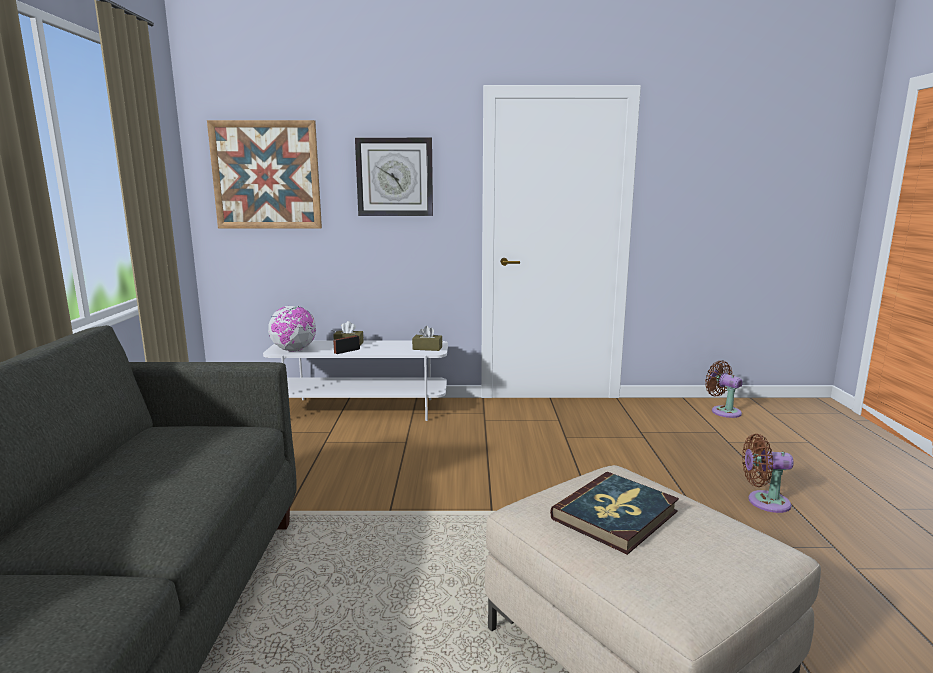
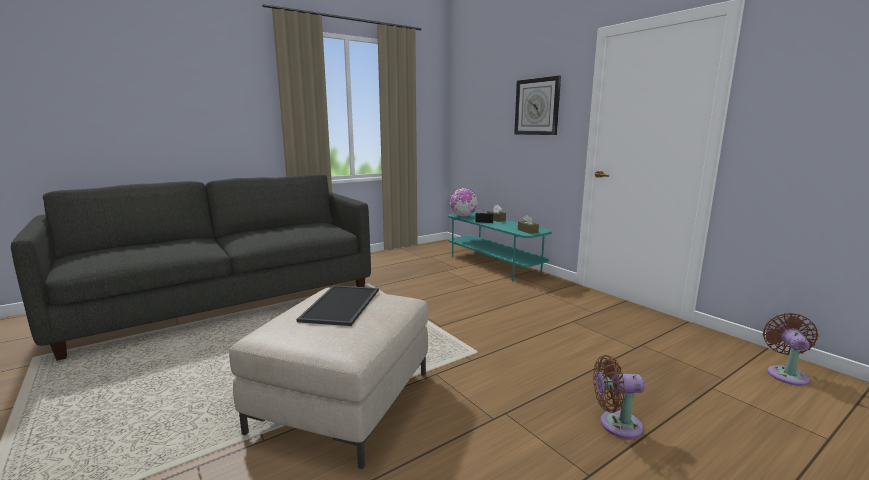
camera: 55 degrees right, 0 degrees up
picture [207,120,322,229] -> none
white tv stand [263,341,448,421] -> turquoise tv stand [448,212,552,281]
book [550,472,679,555] -> tray [296,285,379,326]
brown fan [742,434,793,513] -> brown fan turned 60 degrees counterclockwise [593,355,645,439]

